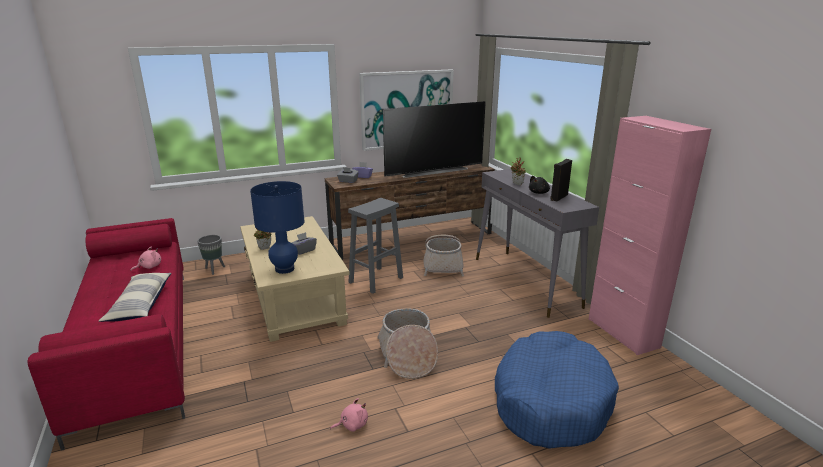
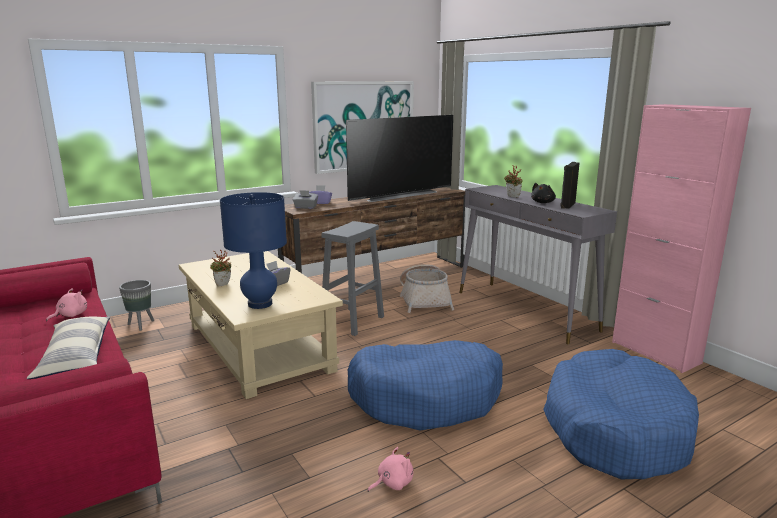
camera: 10 degrees left, 5 degrees down
basket [377,308,438,379] -> blue dog bed [348,340,503,431]

